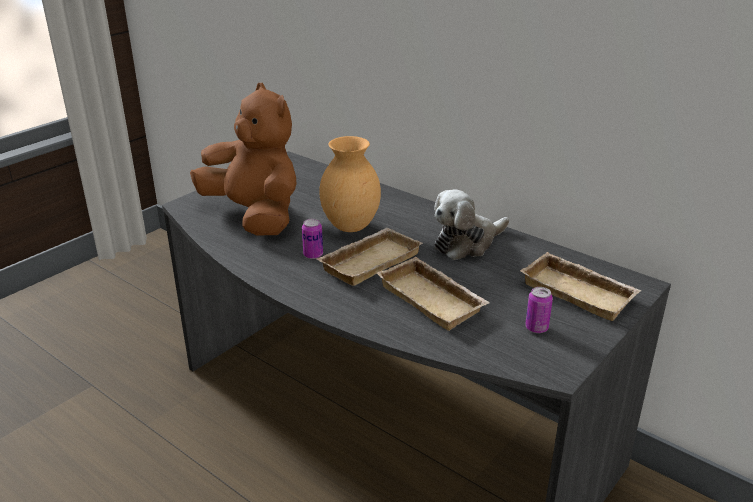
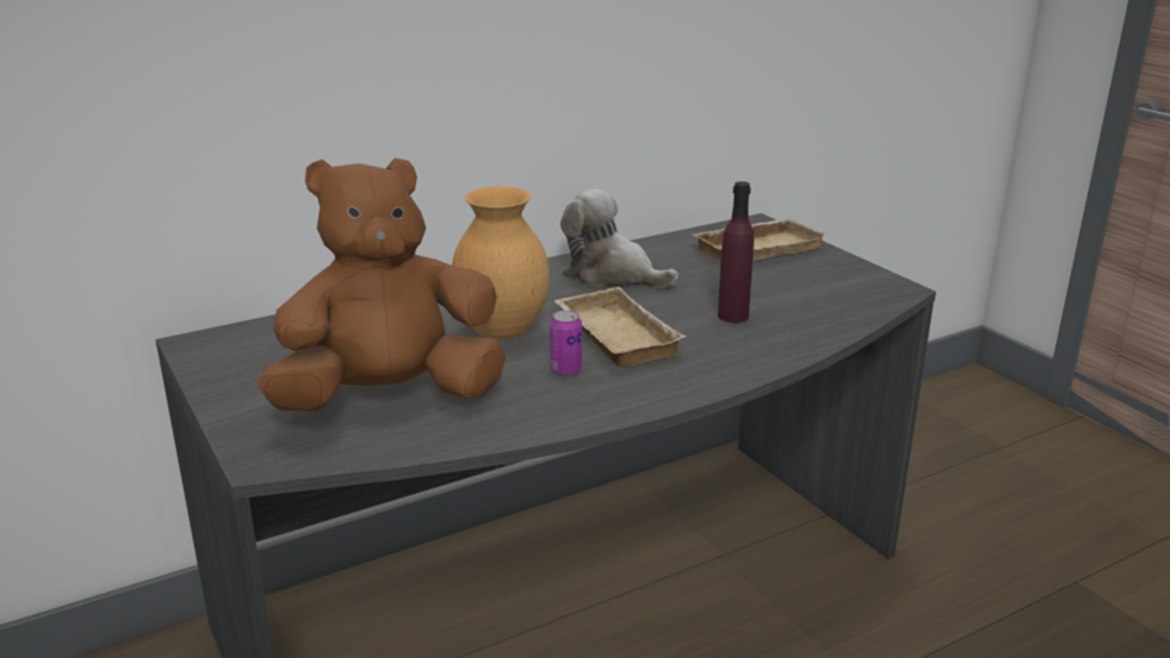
camera: 70 degrees left, 5 degrees down
beige tray [377,257,490,331] -> purple bottle [718,181,754,323]
plush toy [434,189,509,260] -> plush toy turned 135 degrees clockwise [560,189,678,288]
can [525,287,553,333] -> none

